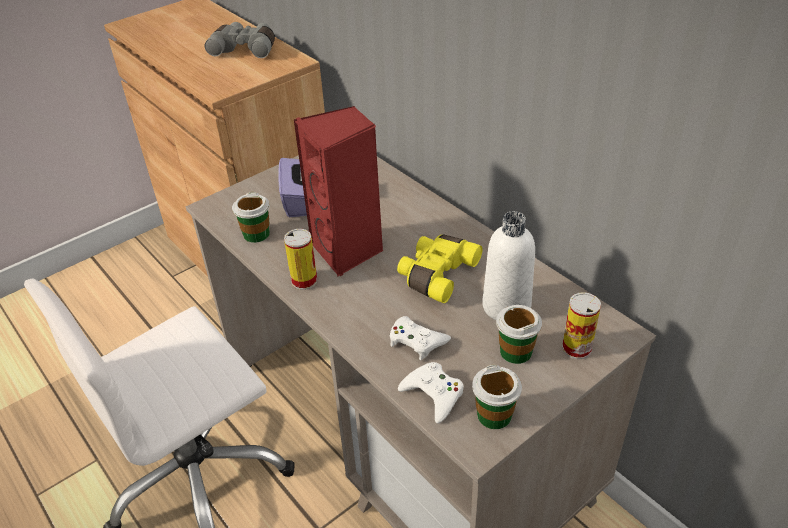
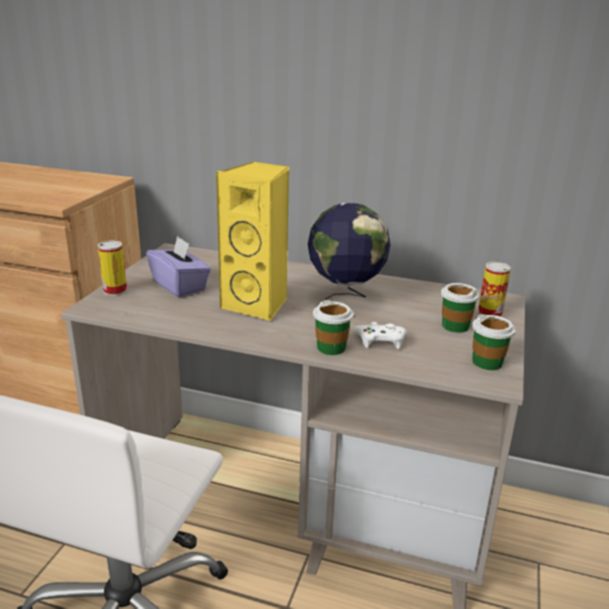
camera: 35 degrees left, 15 degrees down
grey binoculars [205,22,275,58] -> none
cup [232,192,270,243] -> cup moved to [313,300,354,355]
can [284,229,317,290] -> can moved to [98,240,127,296]
red speaker [294,106,383,277] -> yellow speaker [216,162,289,321]
yellow binoculars [397,234,483,303] -> globe [308,203,391,317]
white game controller [398,362,464,424] -> none
white bottle [482,211,535,320] -> none

